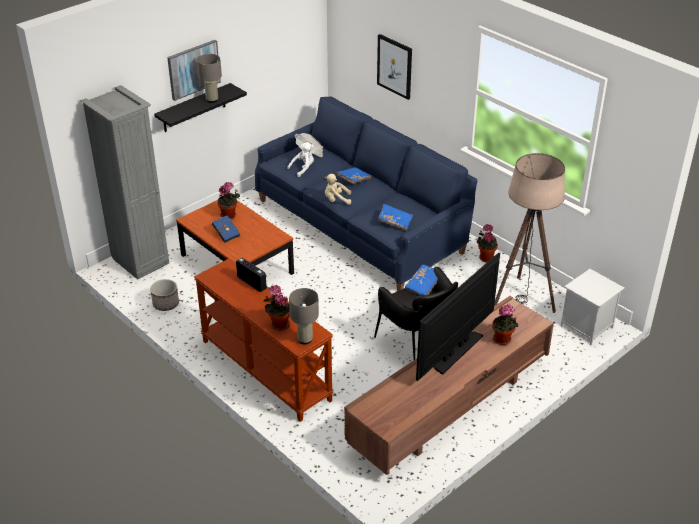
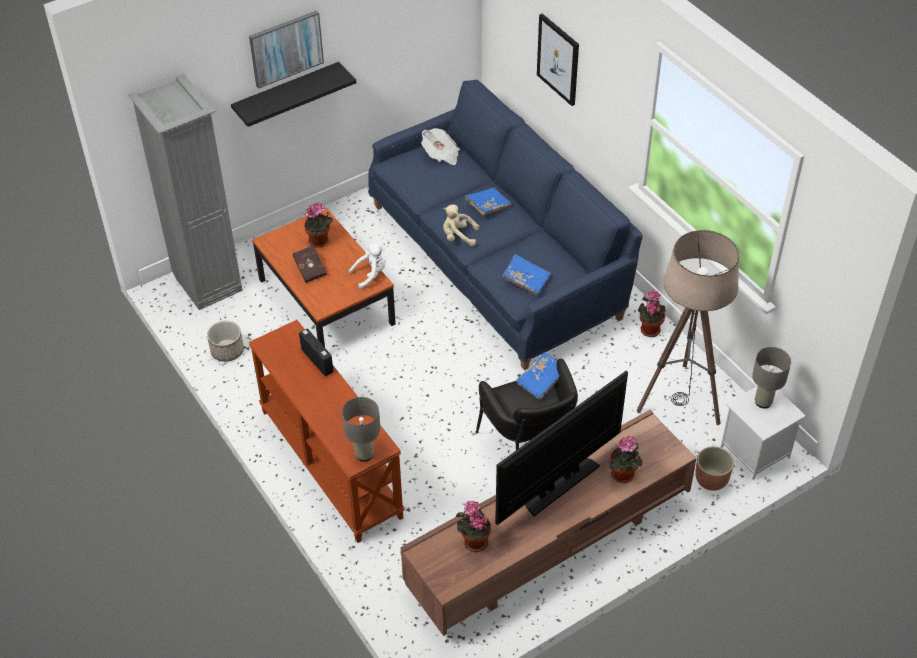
camera: 10 degrees right, 10 degrees up
grey table lamp [197,54,222,103] -> grey table lamp moved to [752,347,791,409]
blue book [212,216,240,243] -> red book [293,245,327,283]
potted plant [264,285,290,331] -> potted plant moved to [456,501,491,552]
white plush toy [287,142,314,177] -> white plush toy moved to [349,243,385,289]
none -> planter [696,446,734,491]

